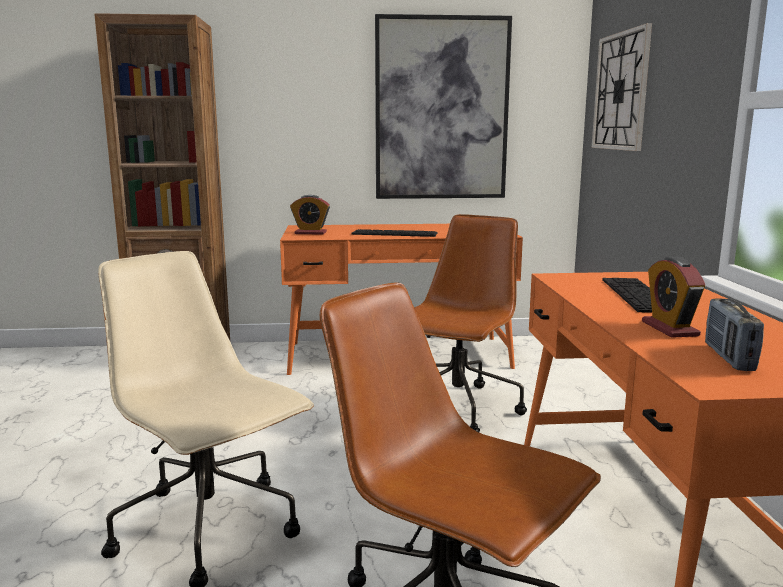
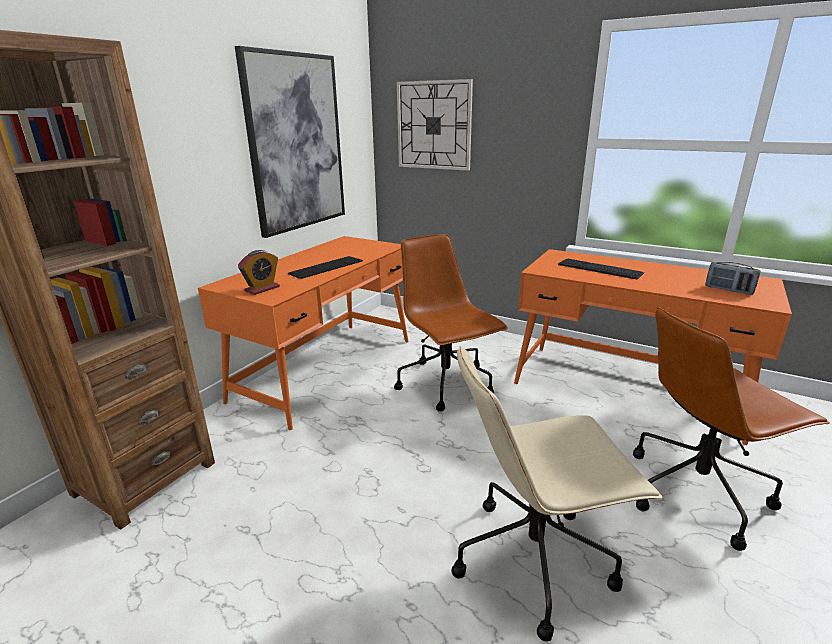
camera: 55 degrees left, 10 degrees up
alarm clock [642,257,706,338] -> none

